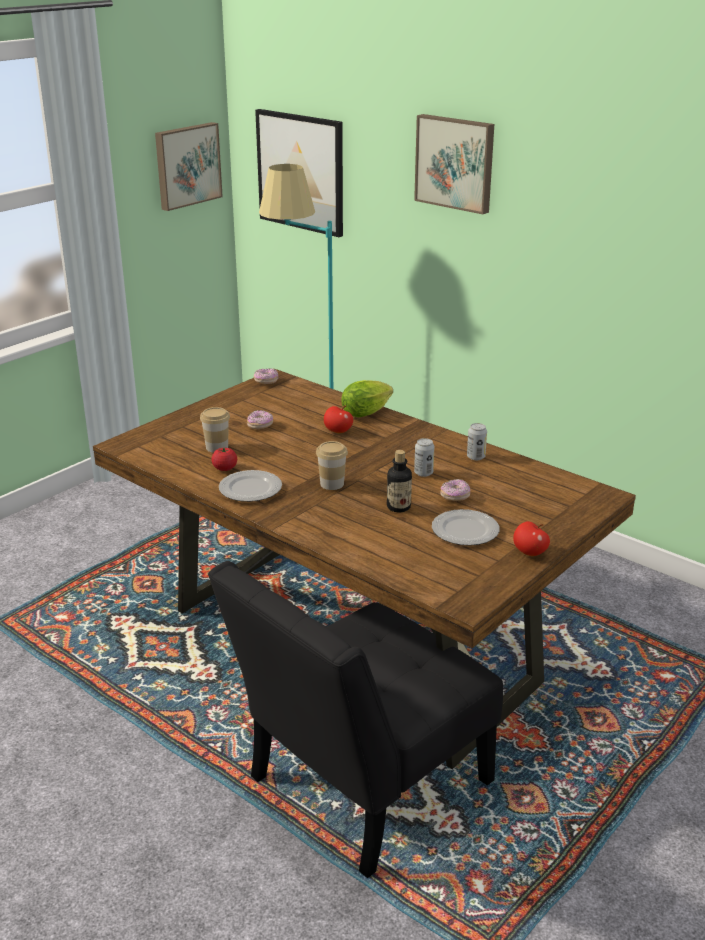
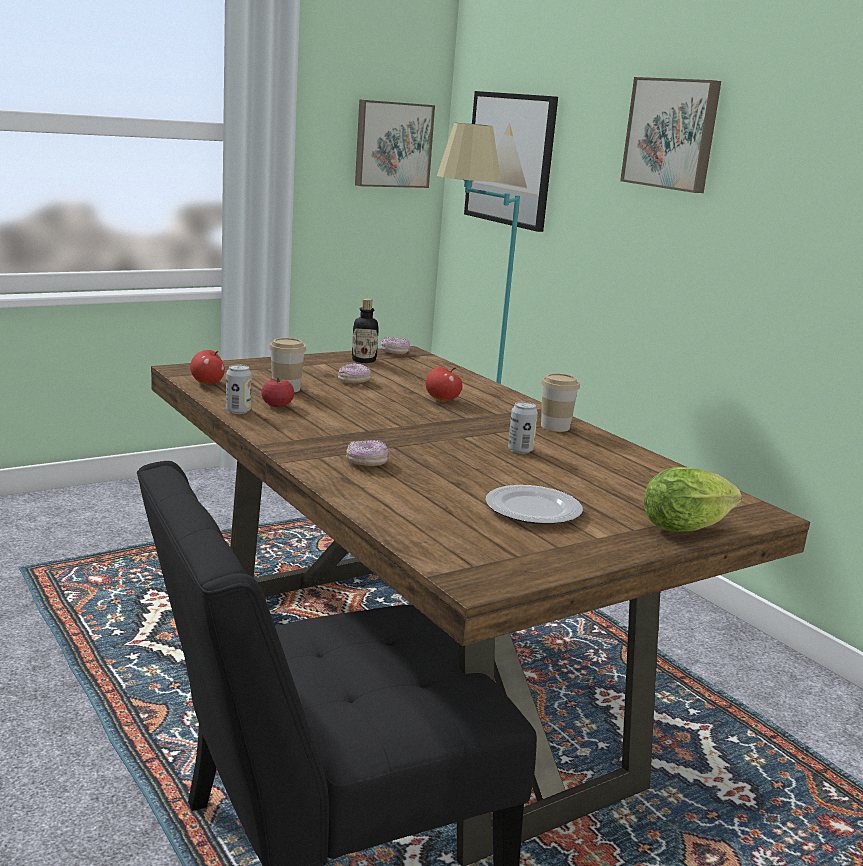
camera: 15 degrees right, 10 degrees down
plate [219,470,282,502] -> none
cup [316,441,348,490] -> cup moved to [541,373,580,432]
lettuce [341,380,393,418] -> lettuce moved to [644,467,742,532]
bottle [387,450,412,512] -> bottle moved to [352,299,379,363]
donut [440,479,470,501] -> donut moved to [346,440,389,466]
can [467,423,487,460] -> can moved to [226,365,252,414]
apple [513,521,550,556] -> apple moved to [190,350,225,385]

